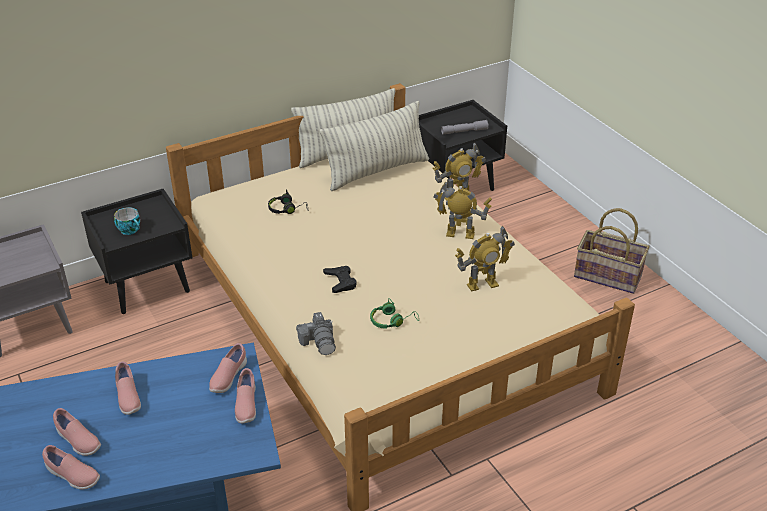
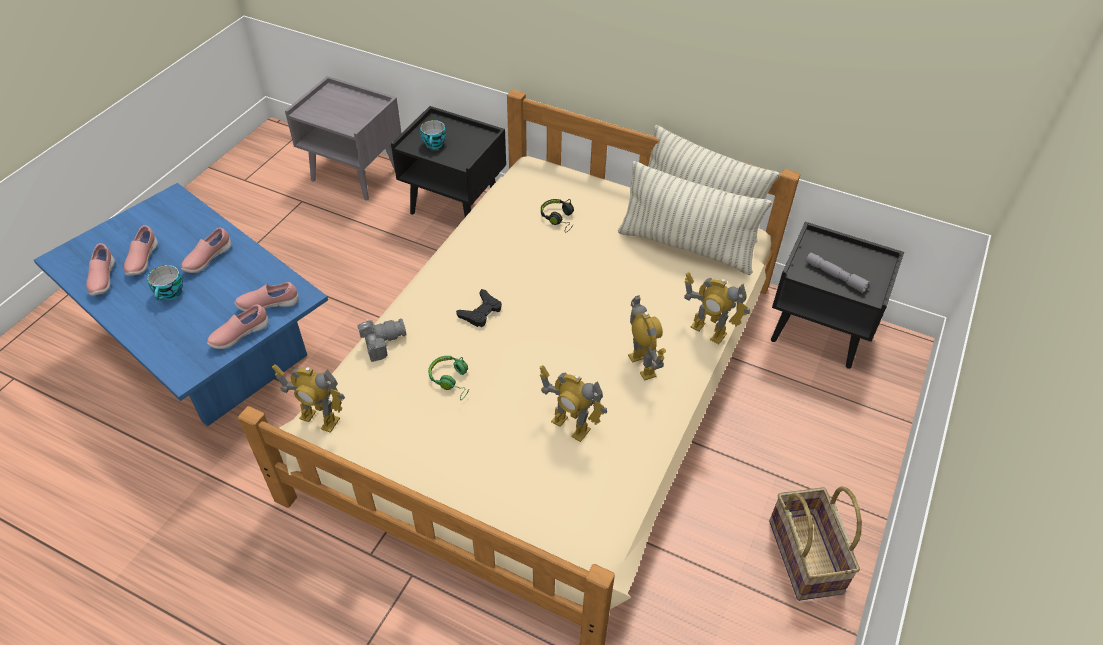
camera: 55 degrees right, 10 degrees up
camera [296,312,336,355] -> camera turned 150 degrees counterclockwise [357,318,407,362]
none -> cup [147,265,183,301]
none -> toy robot [272,364,345,433]

